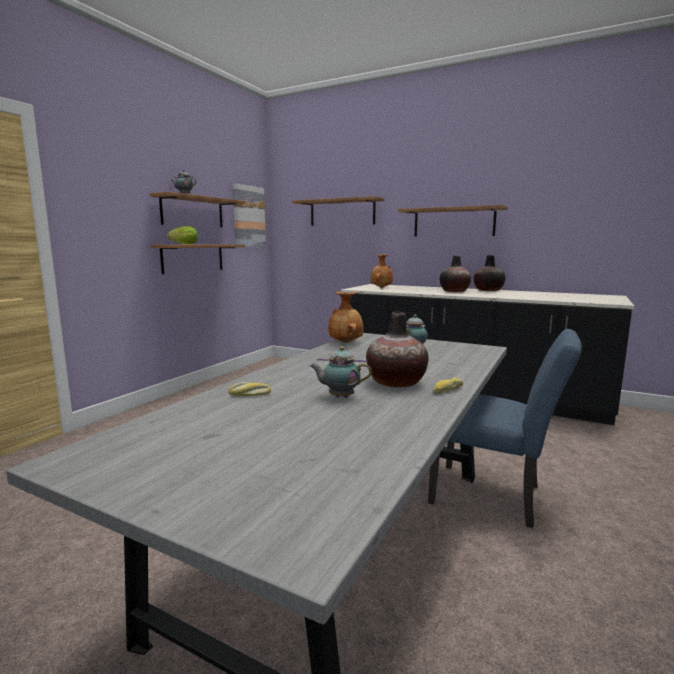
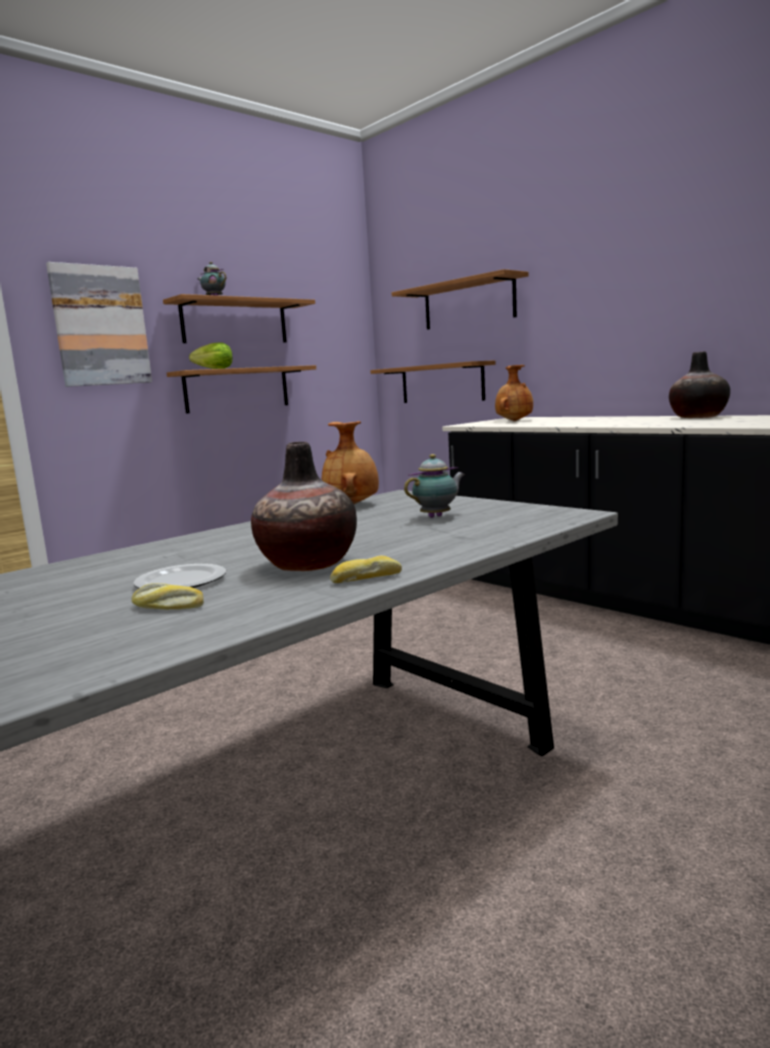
camera: 20 degrees right, 0 degrees up
bread [228,382,271,396] -> bread moved to [131,583,204,610]
picture [233,183,266,247] -> picture moved to [46,262,152,387]
teapot [310,346,372,398] -> plate [134,564,226,588]
shelf [398,205,508,237] -> shelf moved to [370,360,496,403]
blue chair [428,329,582,528] -> none
vase [440,256,471,292] -> none

